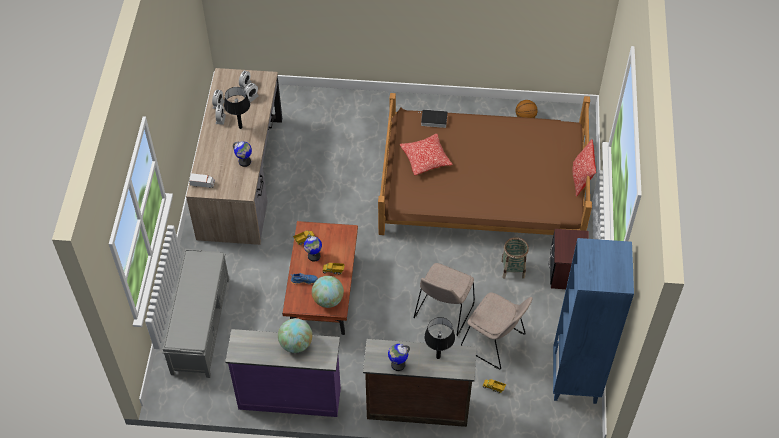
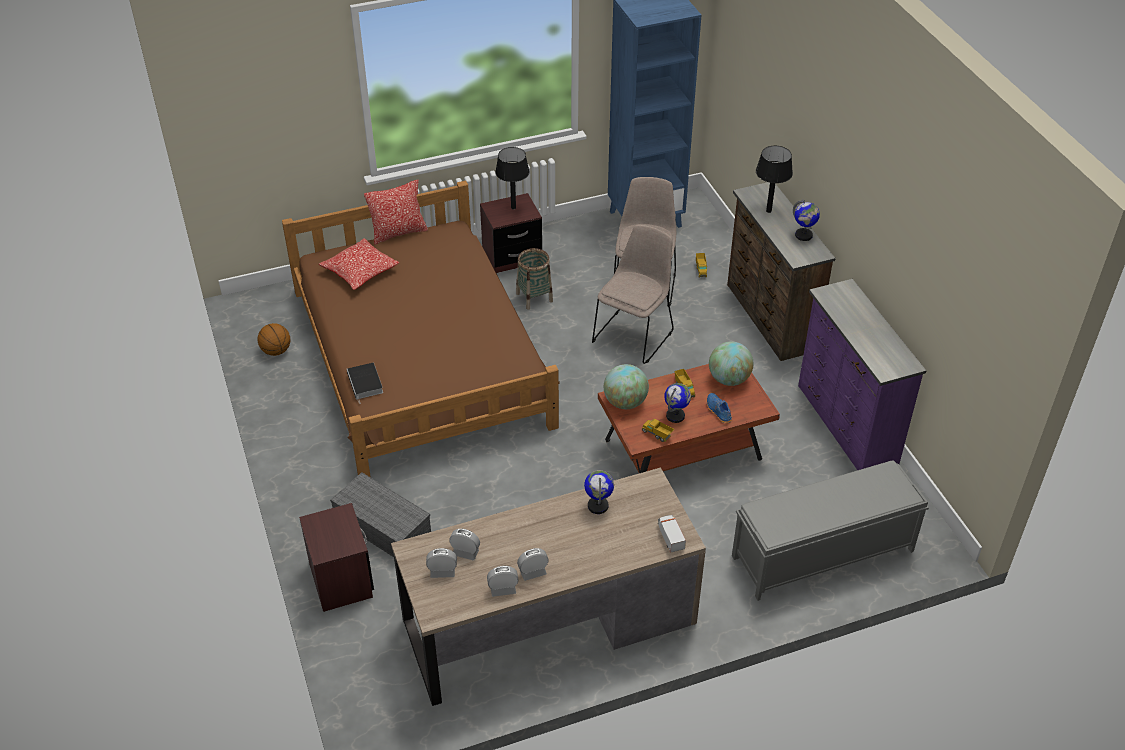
camera: 115 degrees left, 10 degrees down
black table lamp [224,87,250,129] -> black table lamp moved to [495,147,530,209]
globe [278,318,312,353] -> globe moved to [604,364,649,409]
pillow [400,134,453,175] -> pillow moved to [319,238,399,290]
beige chair [414,263,475,336] -> beige chair turned 60 degrees counterclockwise [592,225,674,364]
none -> brown nightstand [299,503,374,612]
none -> grey storage box [330,472,431,557]

